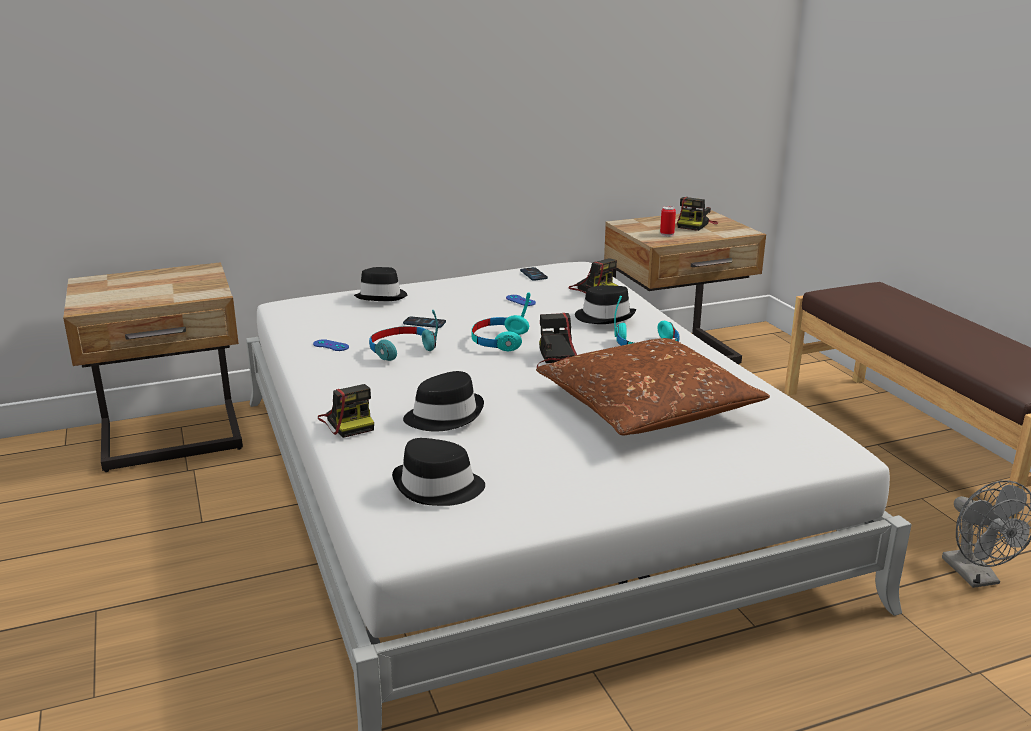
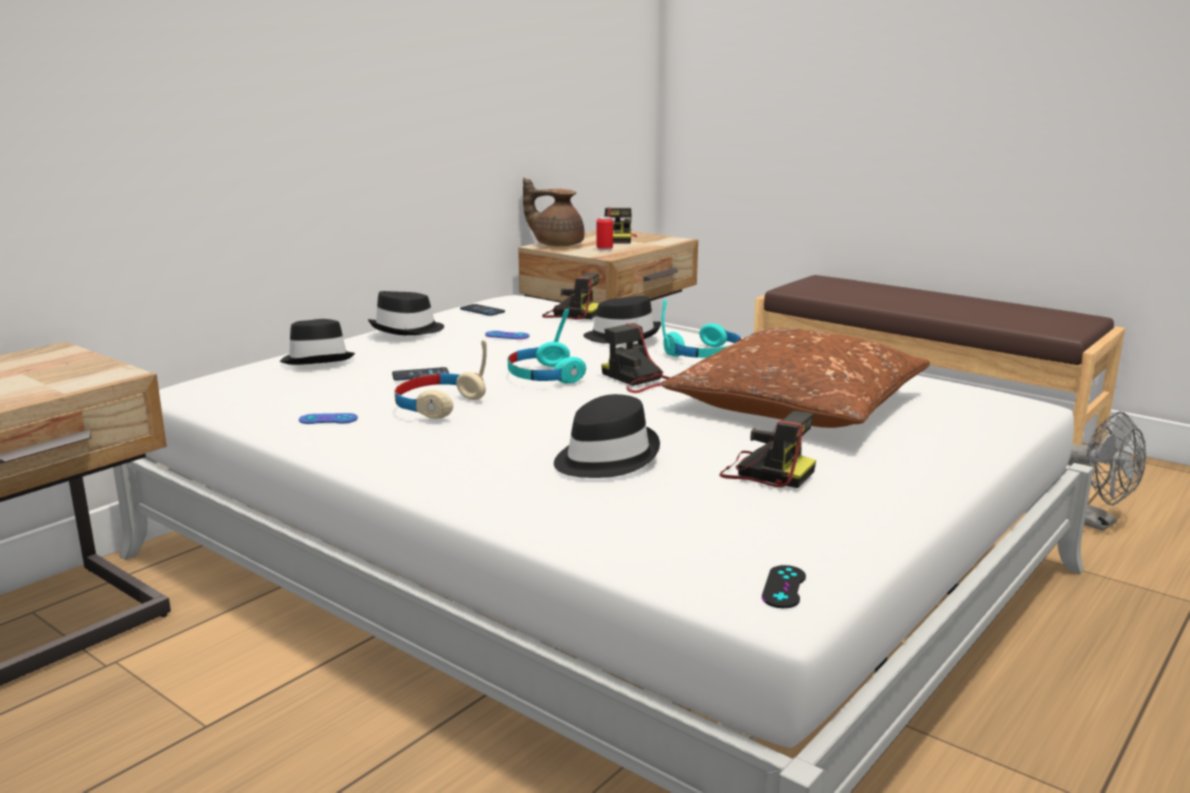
camera: 30 degrees left, 5 degrees down
camera [318,384,374,438] -> camera moved to [719,411,816,488]
turquoise headphones [369,310,438,361] -> beige headphones [394,340,486,419]
black hat [392,438,485,506] -> black hat moved to [368,291,444,336]
none -> brown teapot [523,178,585,247]
none -> black game controller [762,565,806,608]

